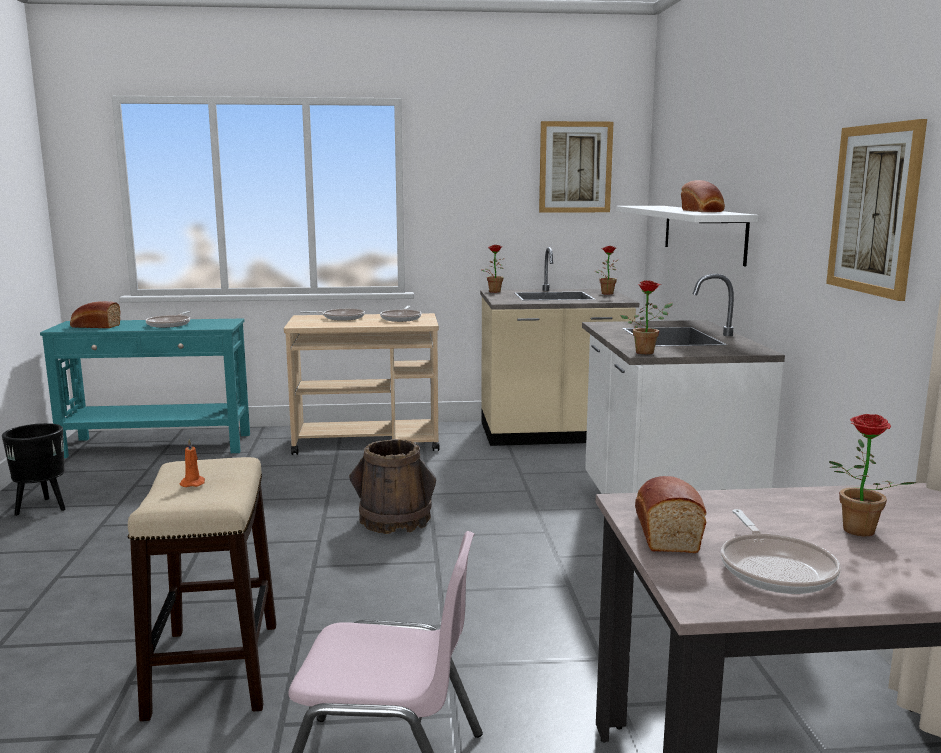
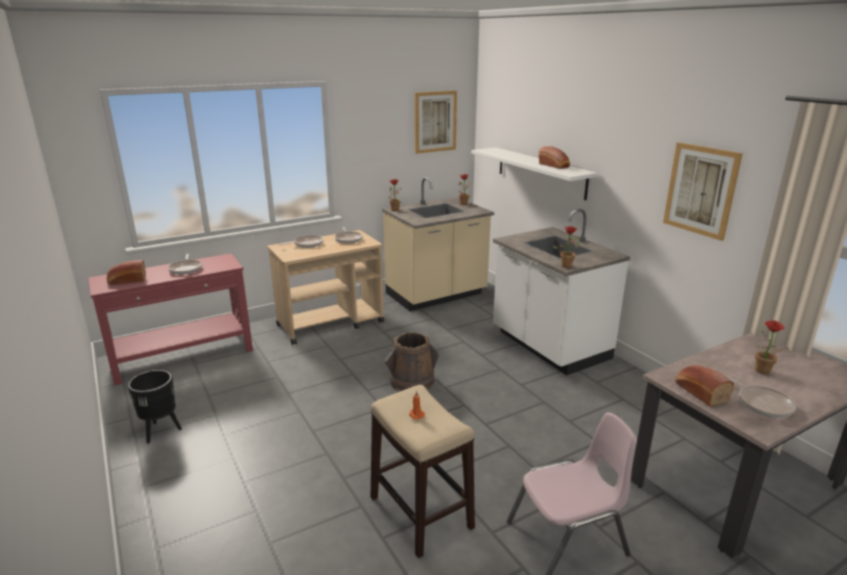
camera: 25 degrees left, 10 degrees up
turquoise console table [40,319,250,458] -> red console table [88,253,253,385]

